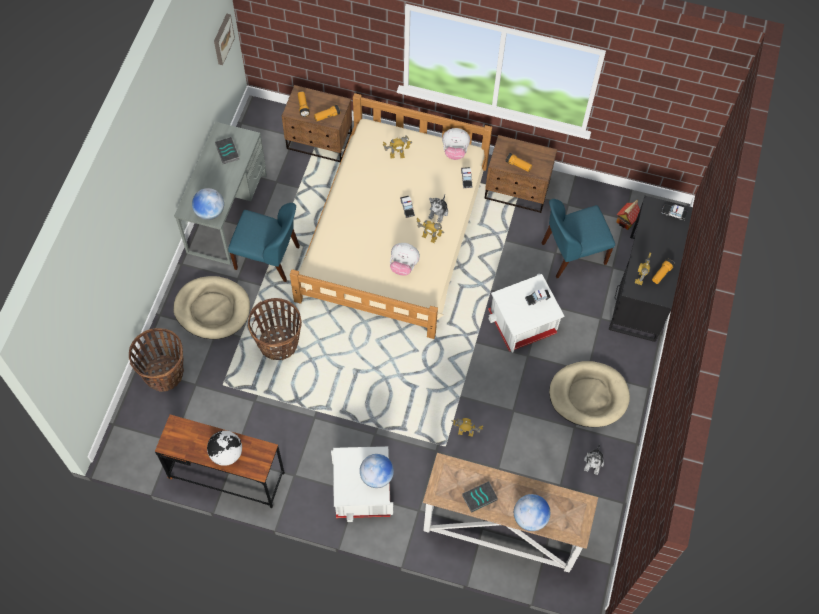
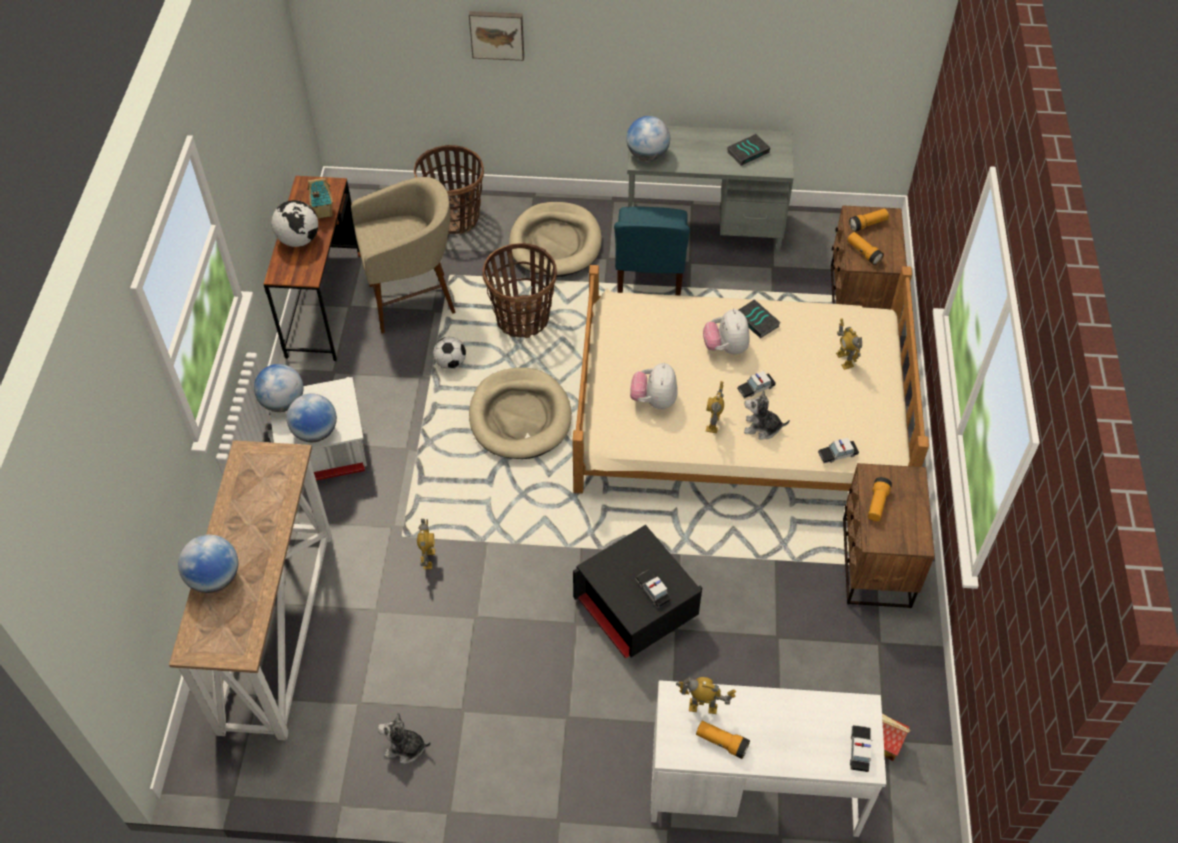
camera: 80 degrees right, 10 degrees down
picture [214,14,235,65] -> picture moved to [469,11,524,61]
plush toy [442,128,470,160] -> plush toy moved to [703,309,750,354]
book [462,481,498,513] -> book moved to [739,299,780,338]
white storage box [488,274,565,353] -> black storage box [573,525,702,659]
blue chair [542,199,615,278] -> none
beige dog bed [549,361,630,427] -> beige dog bed moved to [469,367,572,459]
black desk [608,196,693,342] -> white desk [651,680,886,837]
none -> globe [254,364,303,412]
none -> toy house [307,178,333,219]
none -> beige stool [351,177,455,334]
none -> football [433,337,466,369]

